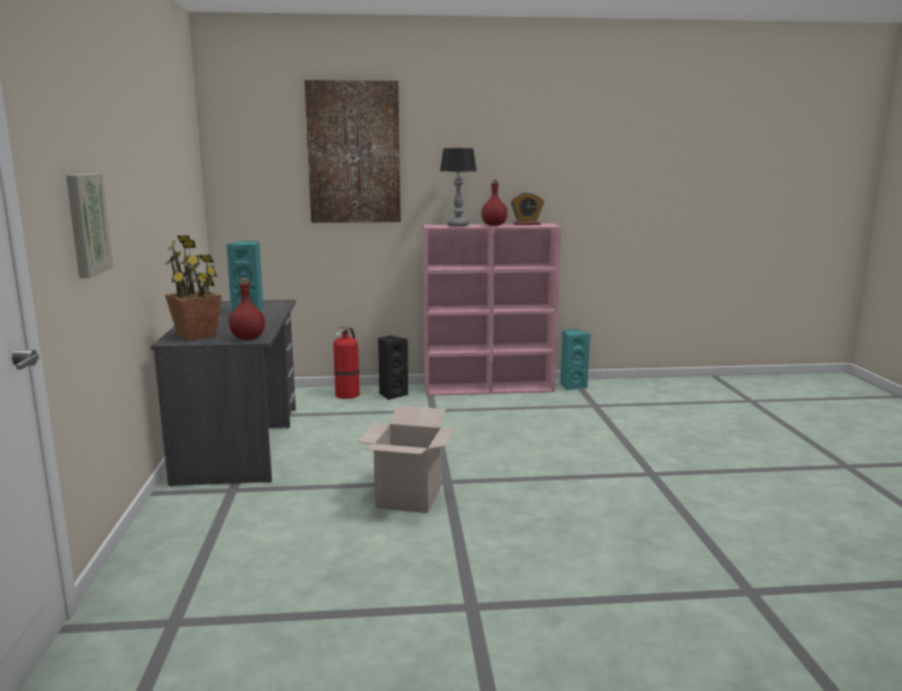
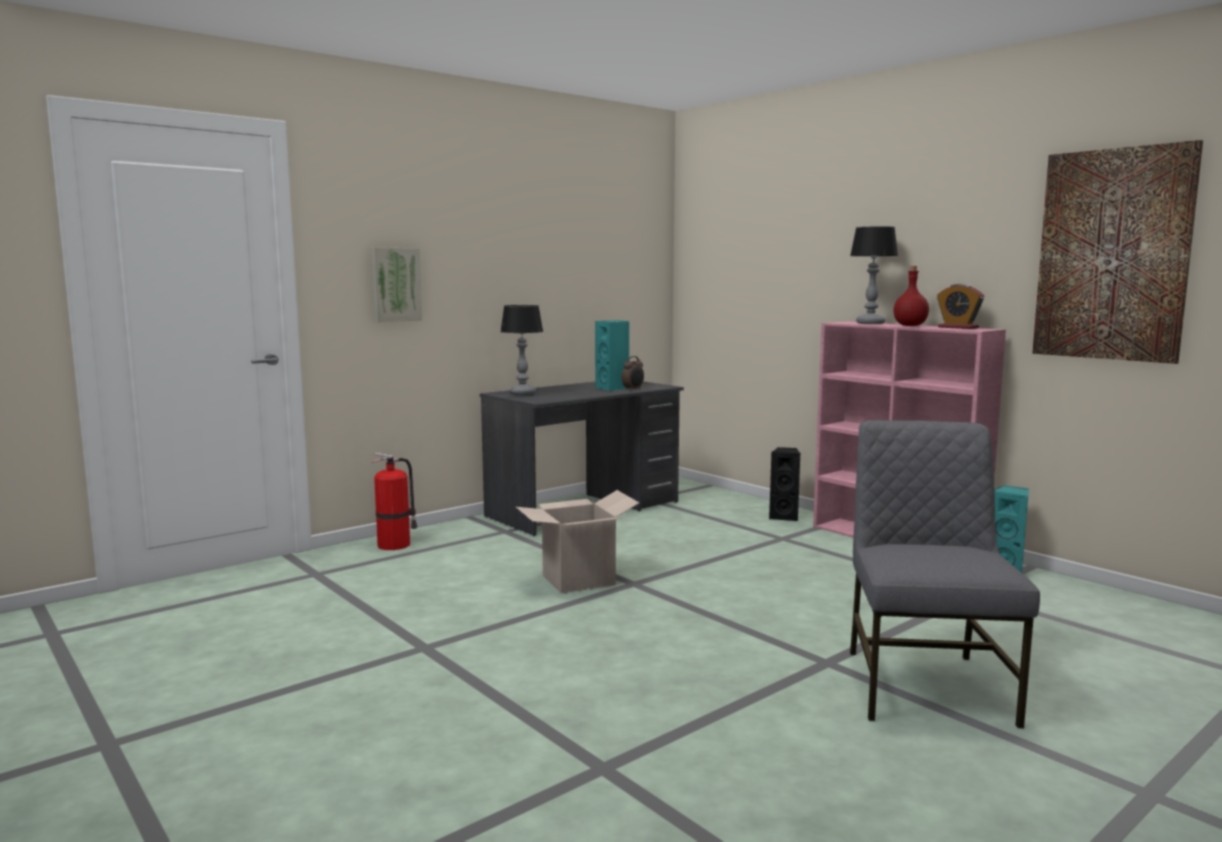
camera: 55 degrees right, 5 degrees down
potted plant [165,235,222,341] -> table lamp [500,305,543,395]
red bottle [229,278,265,340] -> none
picture [304,80,401,223] -> picture moved to [1032,140,1203,364]
fire extinguisher [333,327,360,399] -> fire extinguisher moved to [372,452,418,550]
none -> alarm clock [622,356,644,391]
none -> grey chair [850,420,1040,728]

